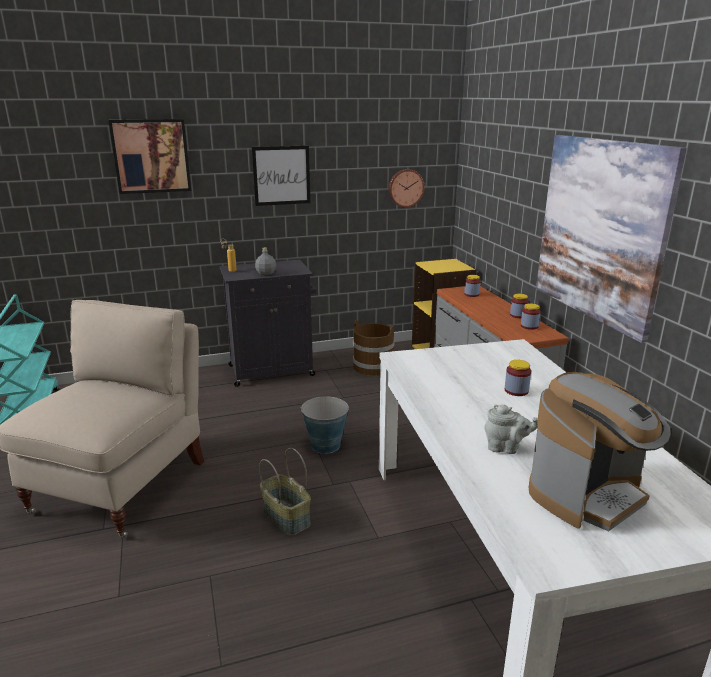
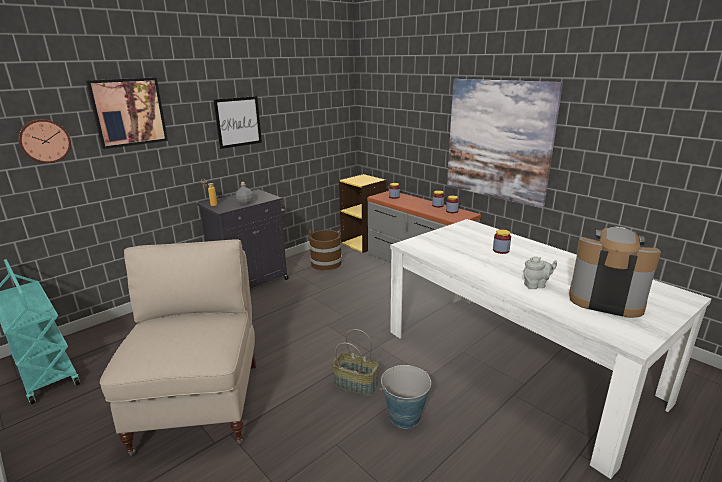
camera: 25 degrees left, 0 degrees up
bucket [301,396,349,454] -> bucket moved to [380,365,431,429]
wall clock [388,169,424,208] -> wall clock moved to [18,119,71,163]
coffee machine [529,372,671,531] -> coffee machine turned 90 degrees counterclockwise [569,226,661,318]

